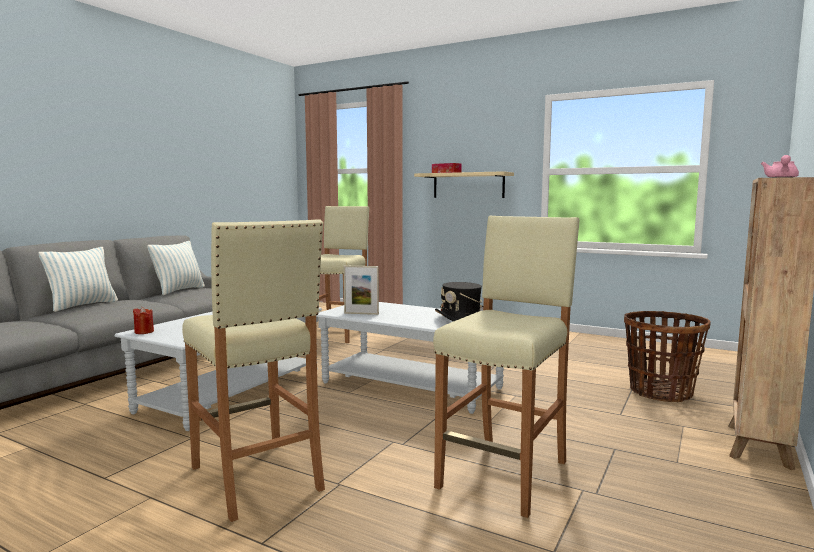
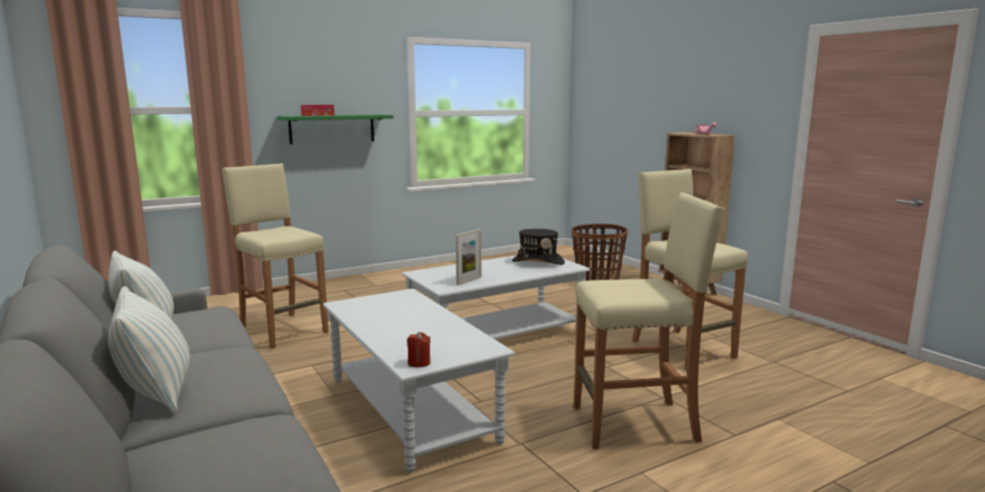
camera: 60 degrees left, 5 degrees up
beige shelf [414,171,514,198] -> green shelf [277,114,393,144]

